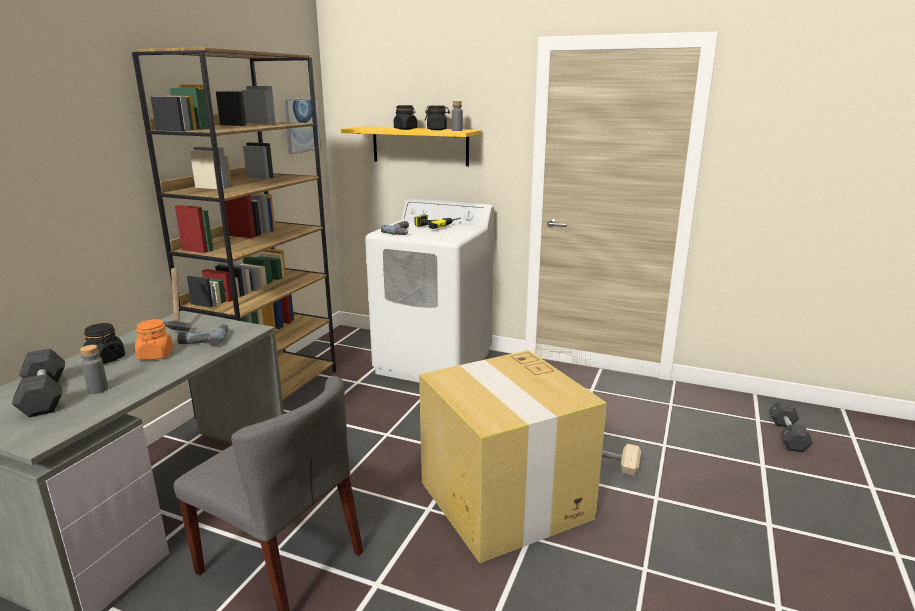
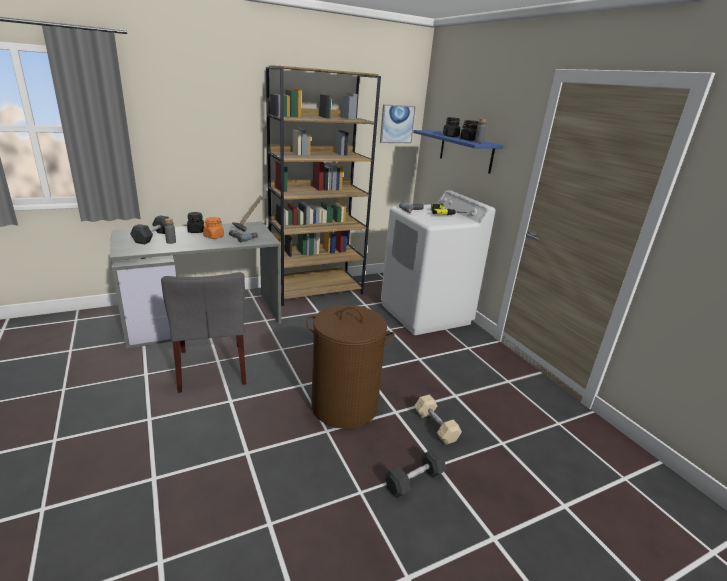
camera: 40 degrees right, 5 degrees up
yellow shelf [340,126,482,166] -> blue shelf [413,130,503,174]
cardboard box [419,350,607,563] -> brown laundry basket [306,305,395,429]
grey dumbbell [768,401,813,452] -> grey dumbbell moved to [385,448,447,498]

